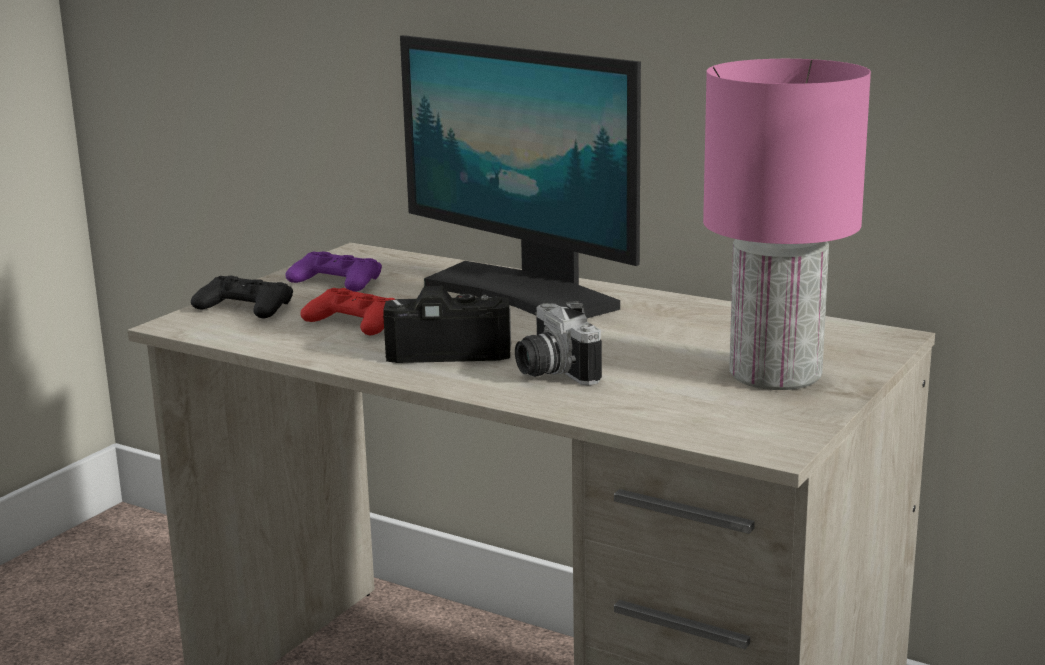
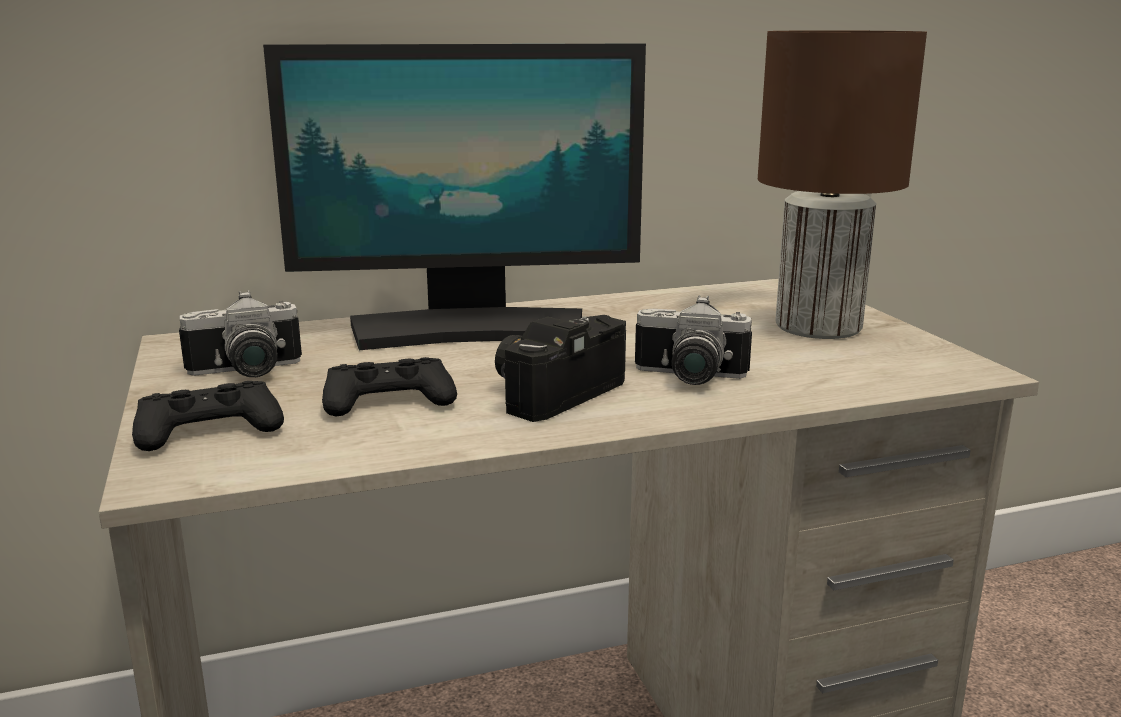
camera: 50 degrees left, 0 degrees up
purple game controller [285,251,382,292] -> camera [179,290,302,377]
red game controller [300,288,395,336] -> black game controller [322,357,457,417]
pink table lamp [703,59,871,390] -> brown table lamp [758,30,927,339]

